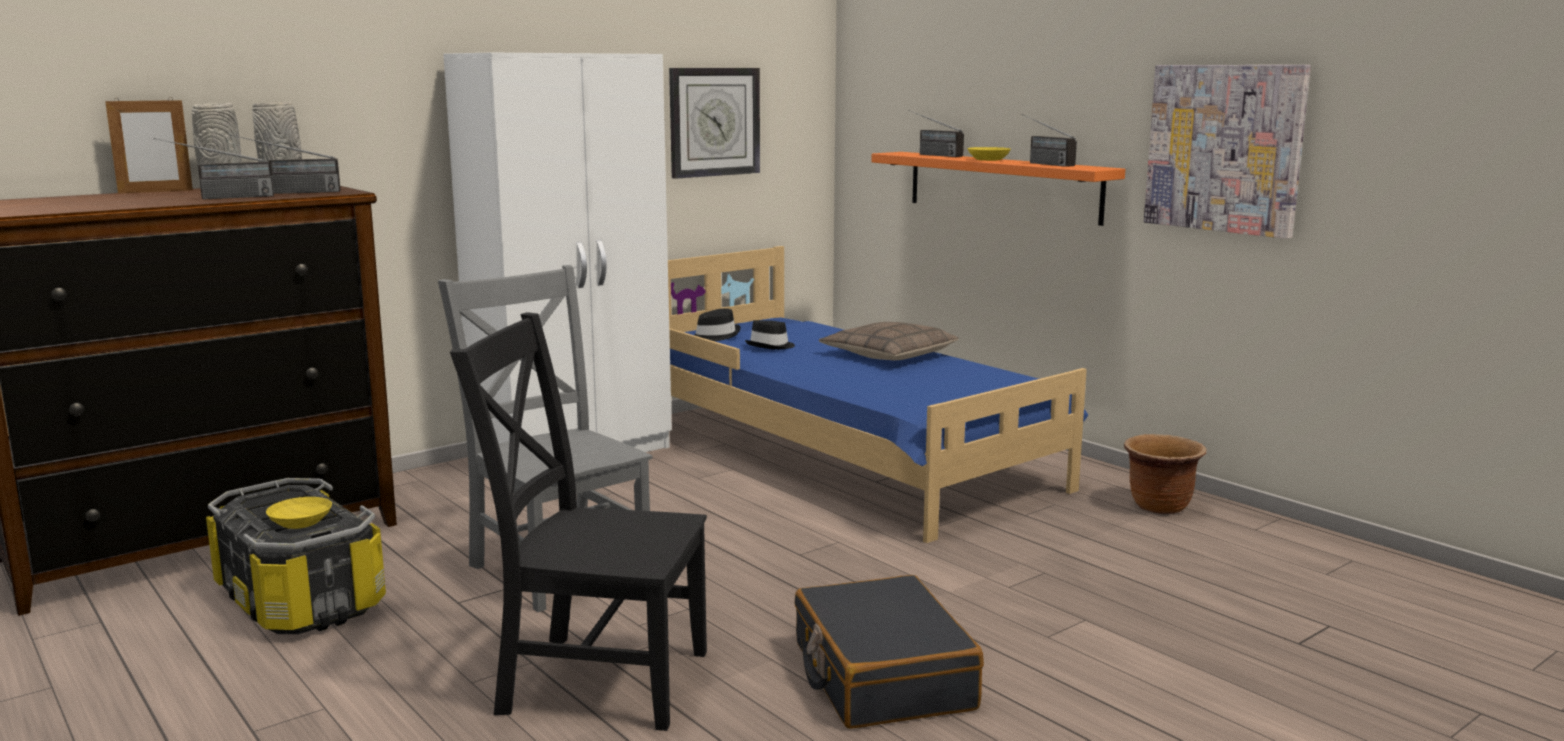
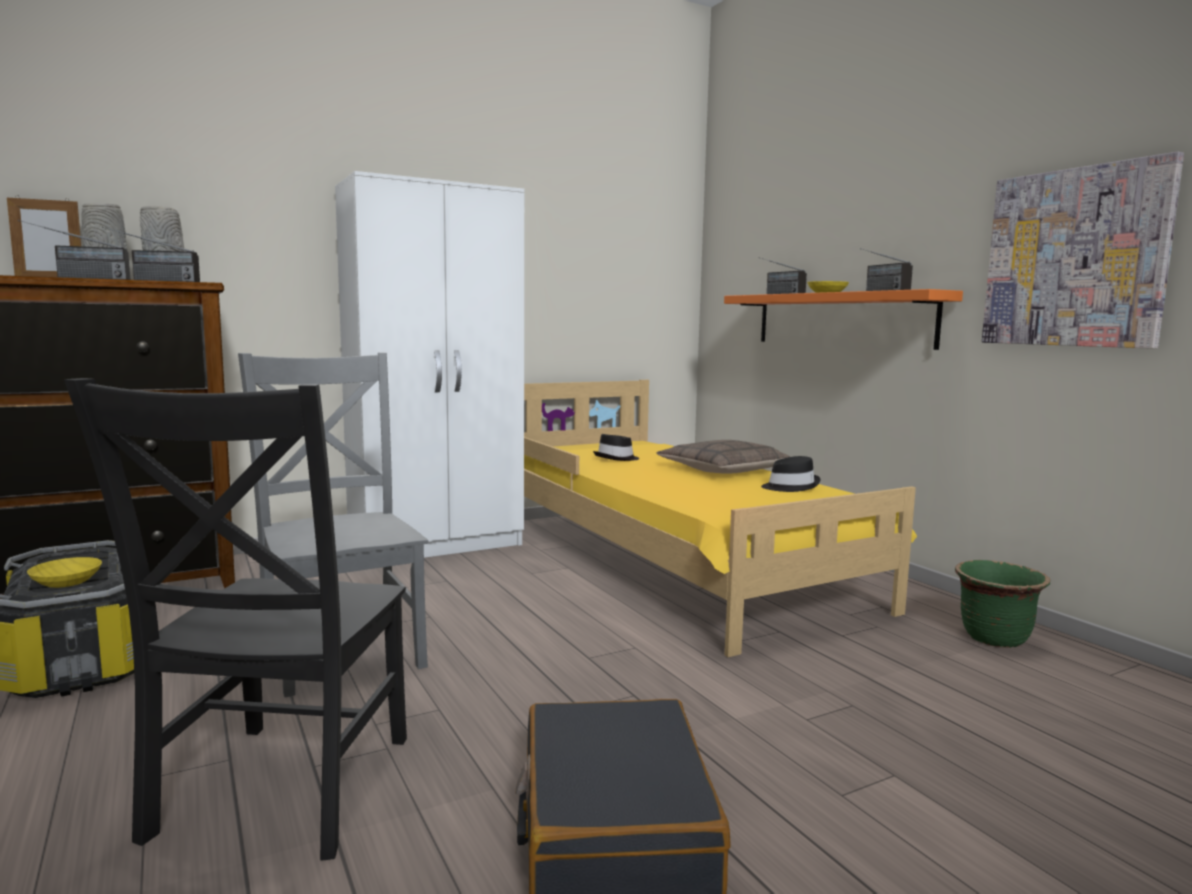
camera: 10 degrees right, 5 degrees down
black chair [450,312,707,731] -> black chair turned 105 degrees counterclockwise [64,378,407,861]
blue bed [668,246,1088,543] -> yellow bed [524,380,917,657]
wall clock [669,68,760,179] -> none
black hat [694,308,741,341] -> black hat moved to [761,456,821,492]
brown planter [1124,434,1206,514] -> green planter [955,560,1050,648]

